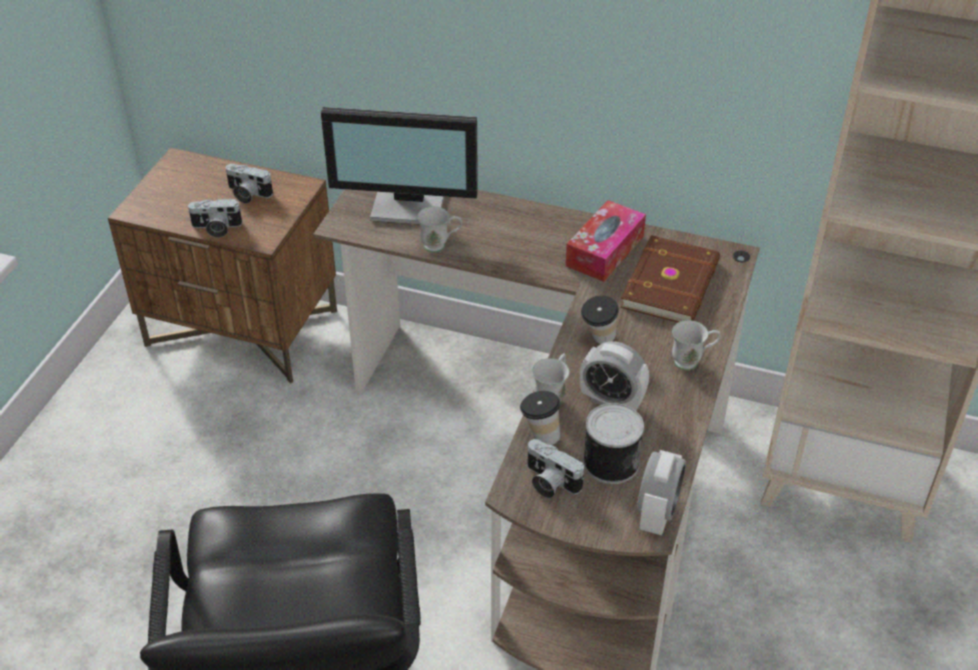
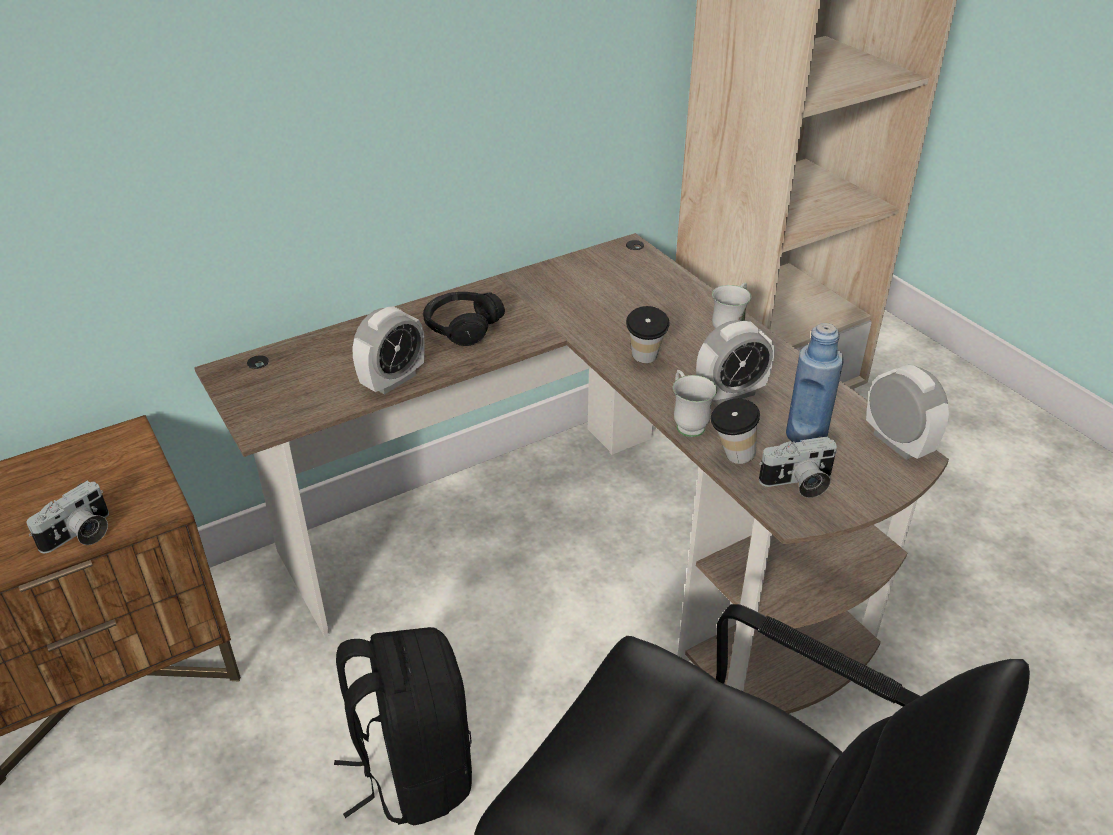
camera: 50 degrees left, 5 degrees down
camera [226,164,273,204] -> none
monitor [321,107,478,225] -> none
white mug [417,206,462,252] -> alarm clock [353,306,425,395]
tissue box [565,200,646,282] -> none
can [583,403,644,484] -> blue bottle [786,323,844,443]
brown book [620,235,720,322] -> none
none -> black backpack [334,627,472,825]
none -> black headphones [423,292,505,346]

